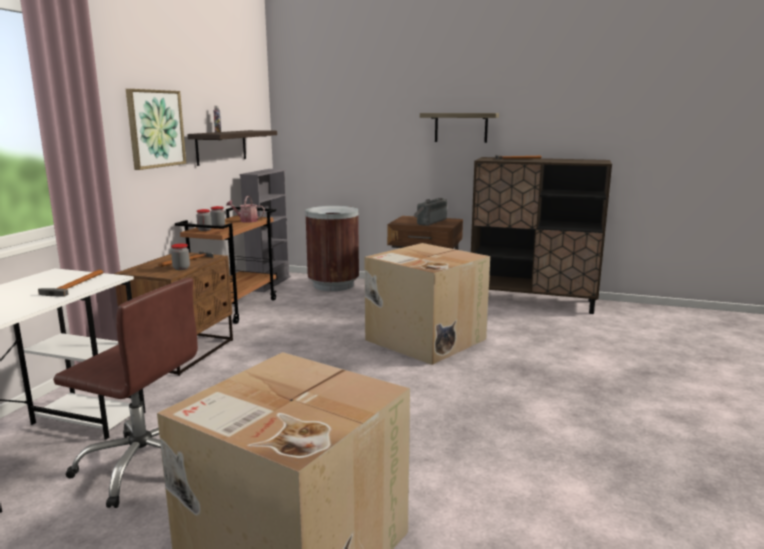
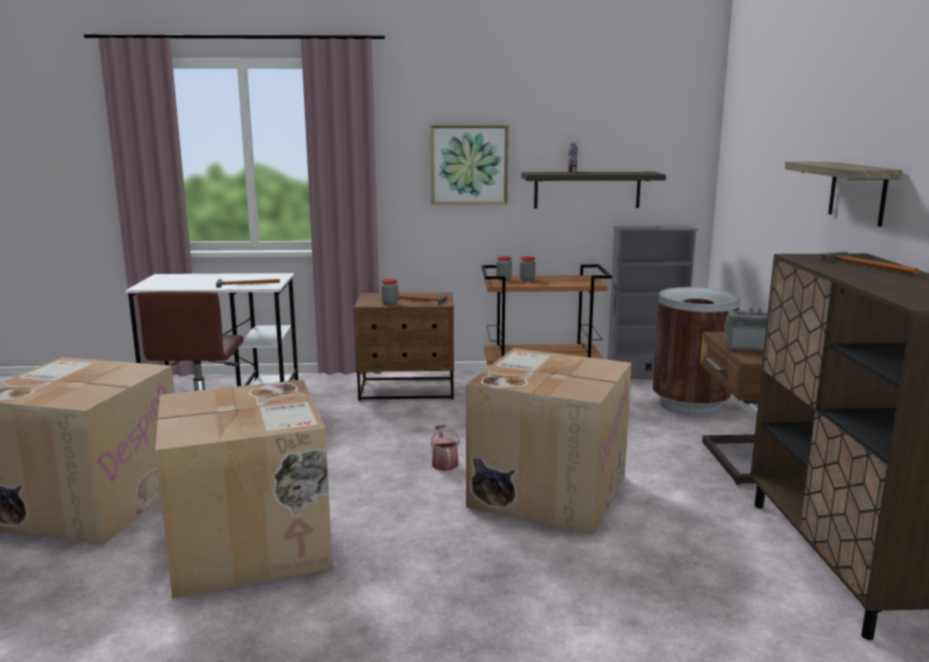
camera: 70 degrees right, 0 degrees up
watering can [226,196,265,223] -> watering can moved to [430,425,460,471]
none -> cardboard box [155,380,333,599]

